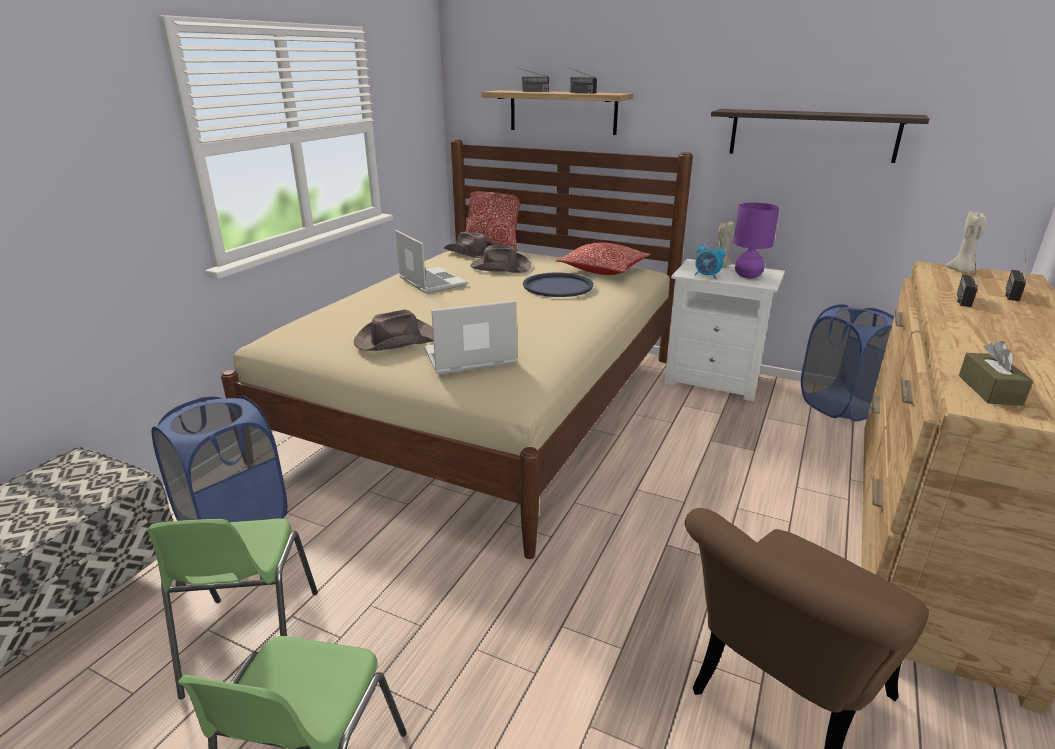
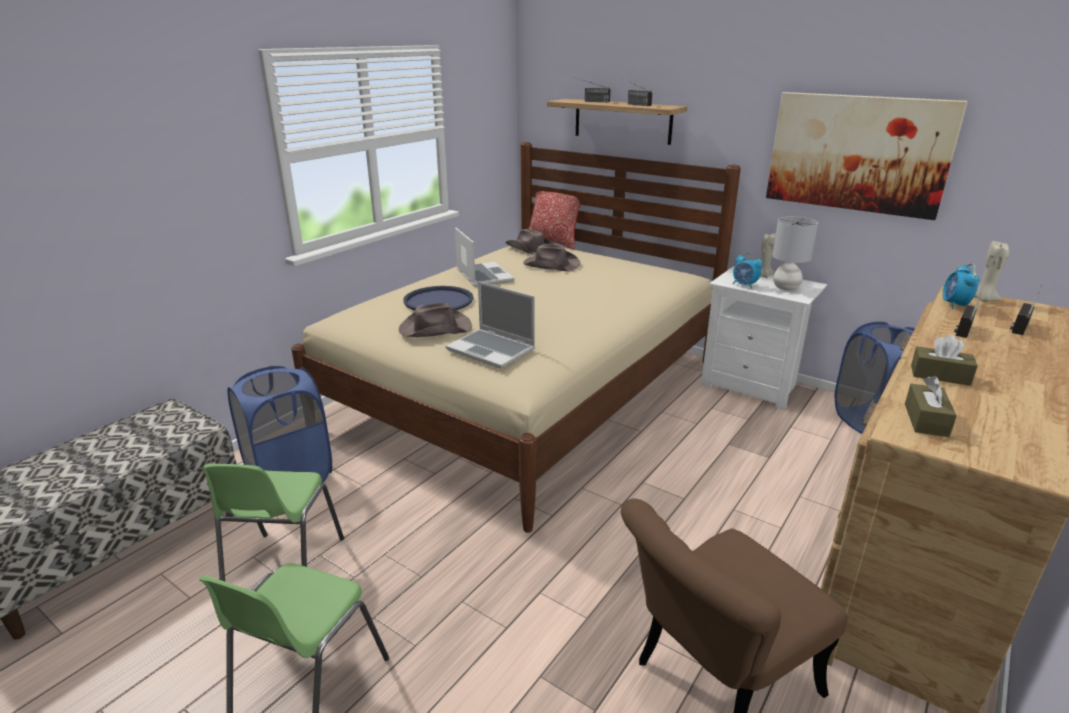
camera: 10 degrees right, 0 degrees up
laptop [424,301,517,375] -> laptop turned 135 degrees counterclockwise [446,281,535,369]
blue tray [523,273,593,297] -> blue tray moved to [403,286,473,311]
pillow [556,243,651,275] -> none
shelf [711,109,929,163] -> picture [766,92,968,220]
purple table lamp [734,203,780,278] -> grey table lamp [772,217,818,290]
none -> brown tissue box [911,335,978,386]
none -> alarm clock [942,263,979,309]

